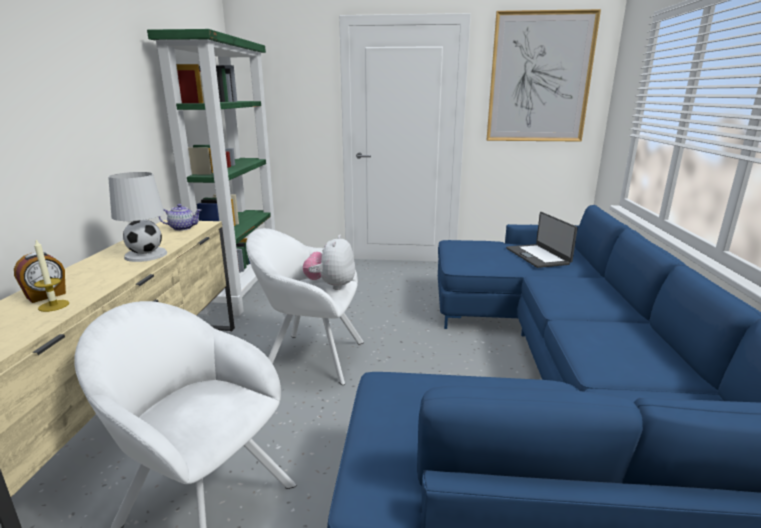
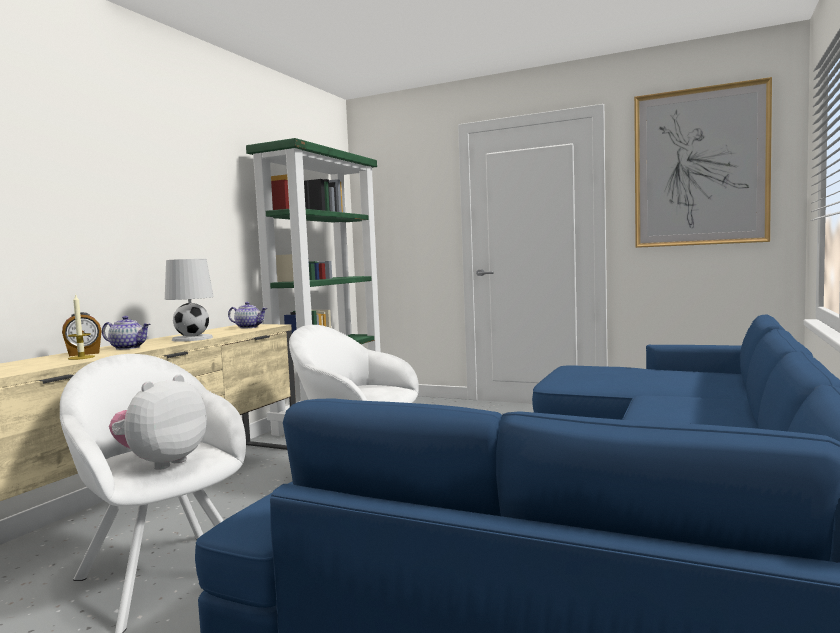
camera: 20 degrees right, 15 degrees down
plush toy [303,235,355,290] -> plush toy moved to [109,374,207,470]
laptop [506,212,578,268] -> none
none -> teapot [102,316,150,350]

